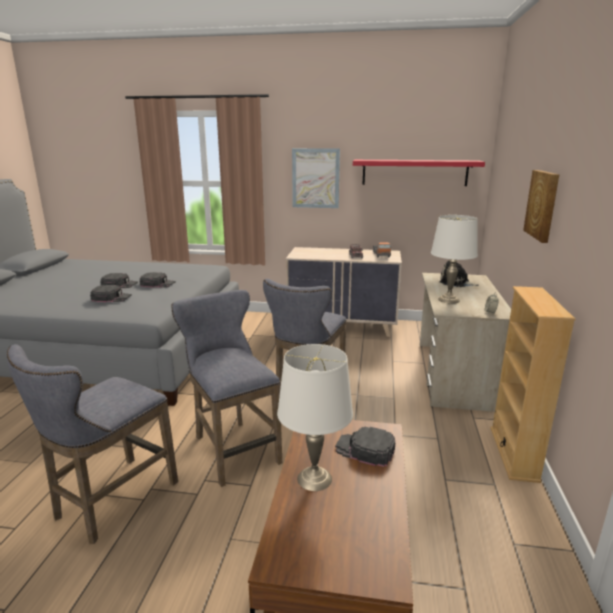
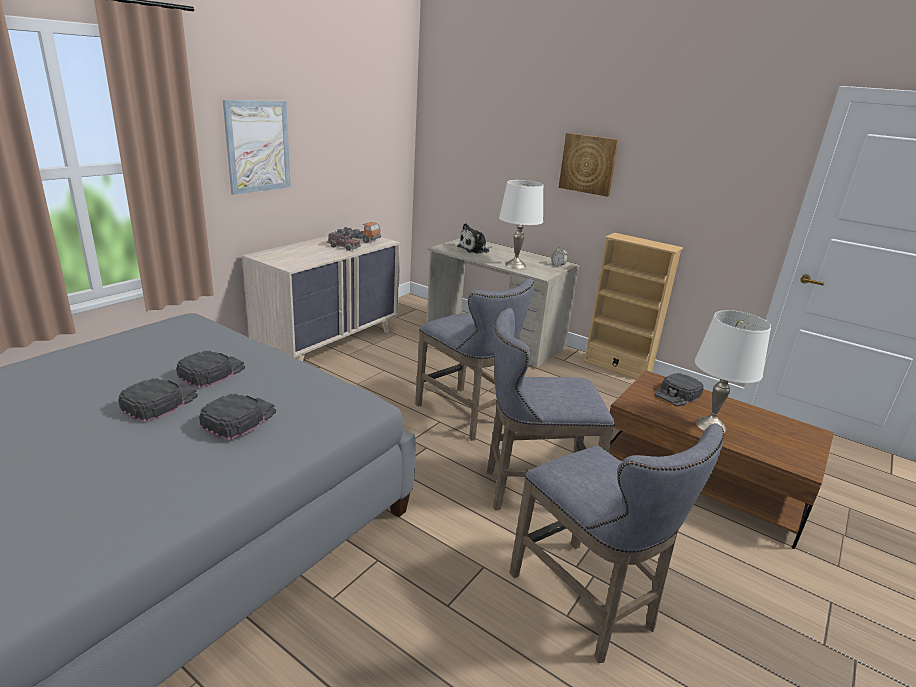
camera: 65 degrees left, 5 degrees up
red shelf [353,160,485,186] -> none

